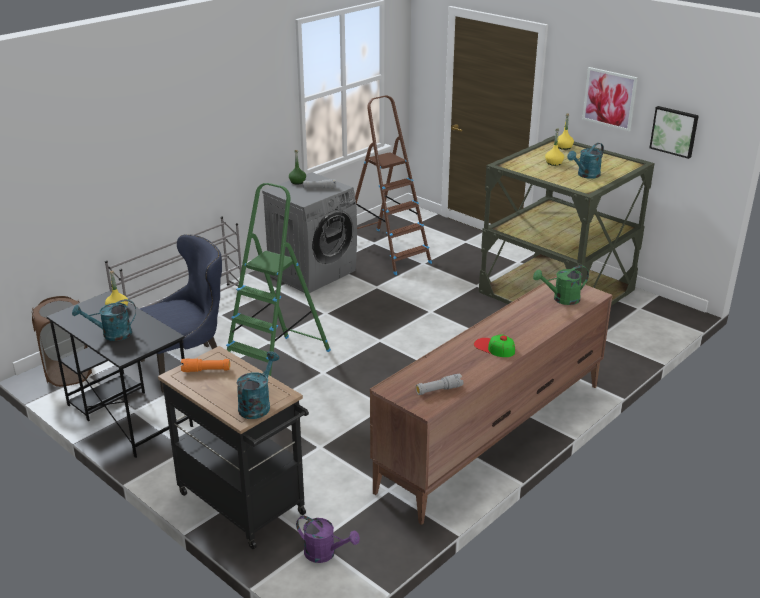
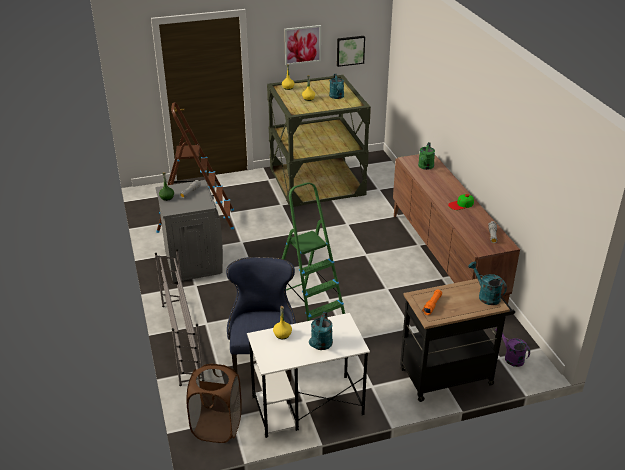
camera: 60 degrees left, 5 degrees up
black desk [46,291,193,458] -> white desk [247,313,370,438]
purple watering can [296,516,360,563] -> purple watering can turned 90 degrees counterclockwise [496,328,530,367]

